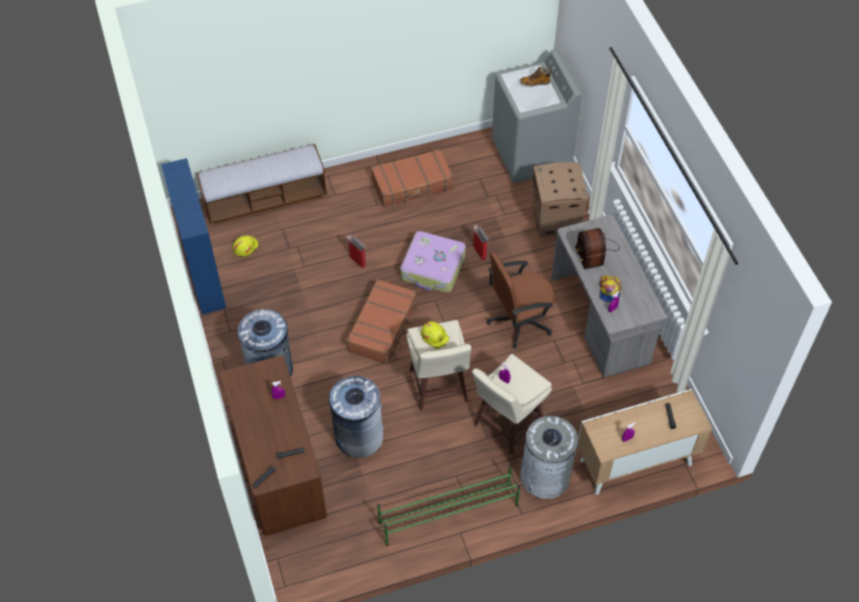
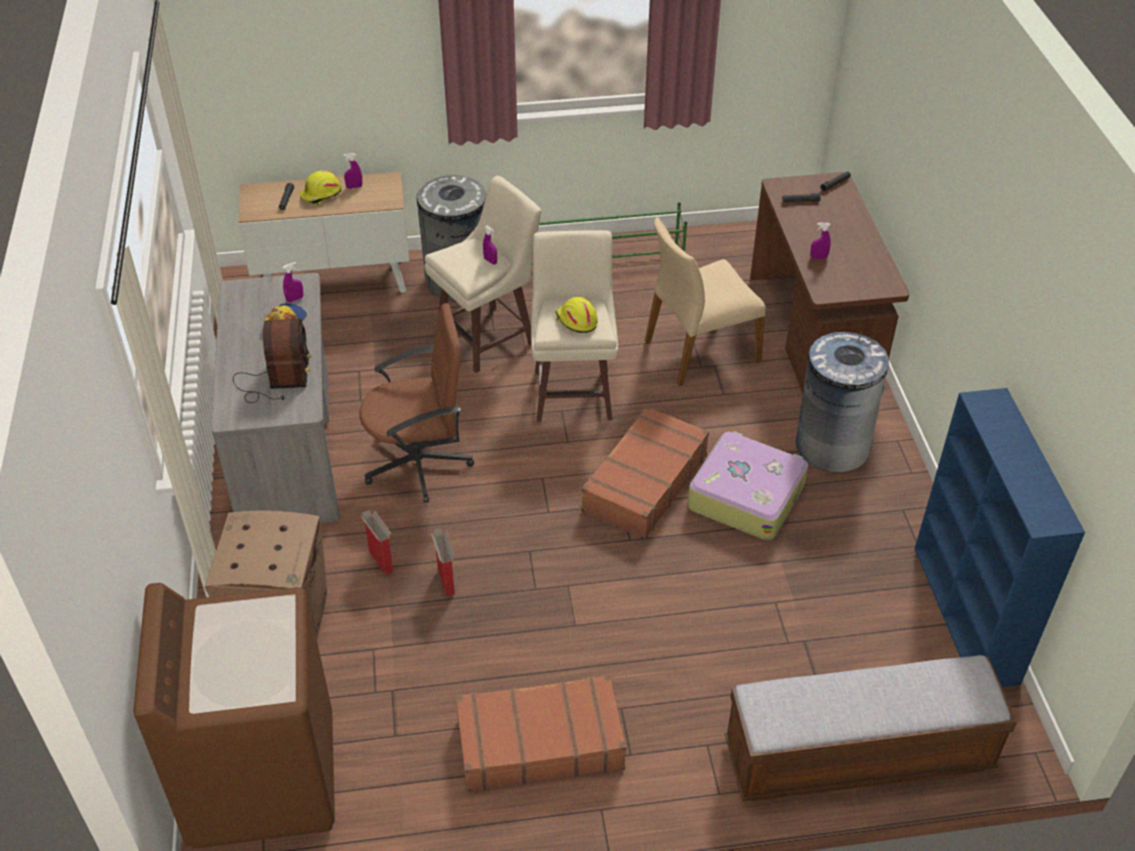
camera: 170 degrees left, 10 degrees down
yellow hard hat [232,235,259,257] -> yellow hard hat moved to [300,170,341,205]
grey trash can [329,374,384,458] -> beige chair [645,217,766,386]
cardboard box [347,234,366,268] -> cardboard box moved to [361,510,394,575]
suitcase [400,231,466,293] -> suitcase moved to [688,431,808,540]
grey washing machine [492,49,582,183] -> brown washing machine [133,583,335,849]
boot [520,67,552,87] -> none

